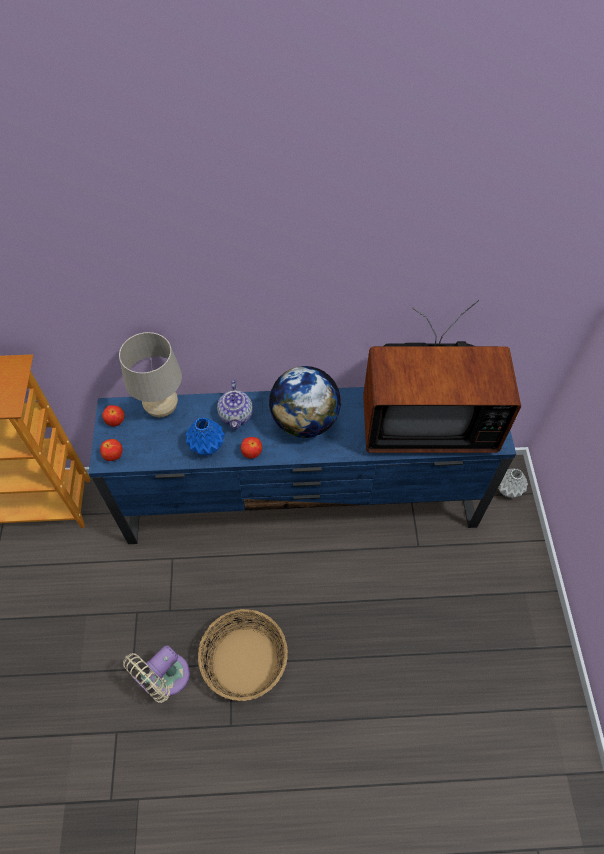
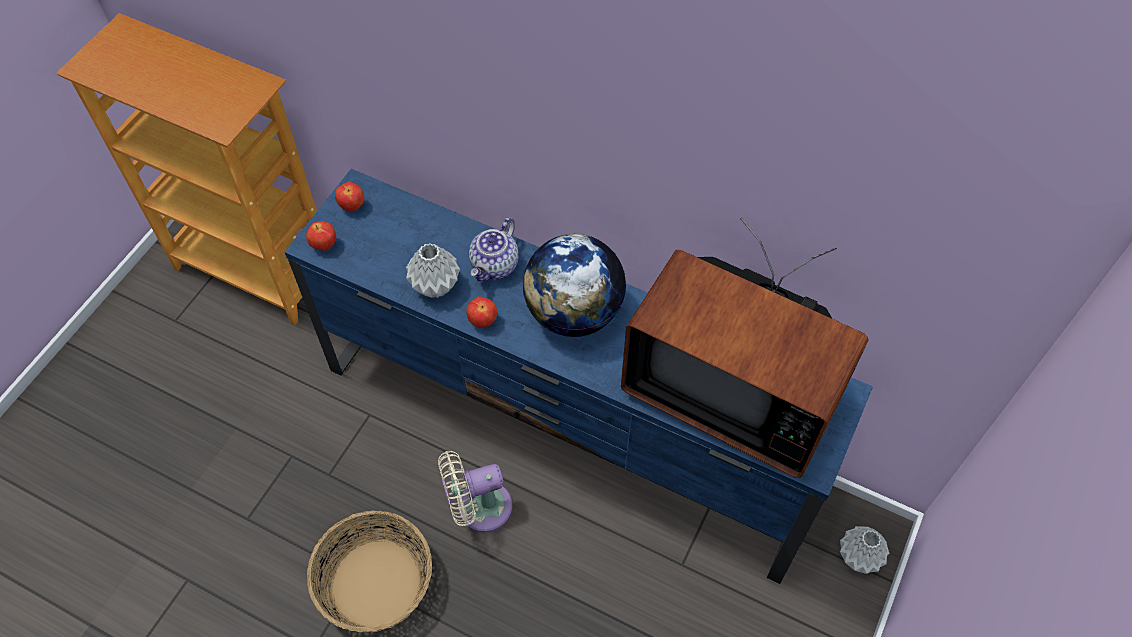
camera: 30 degrees right, 0 degrees up
beige table lamp [119,332,182,417] -> none
beige fan [123,645,190,703] -> beige fan moved to [438,451,512,532]
blue vase [186,417,225,455] -> grey vase [406,243,460,298]

